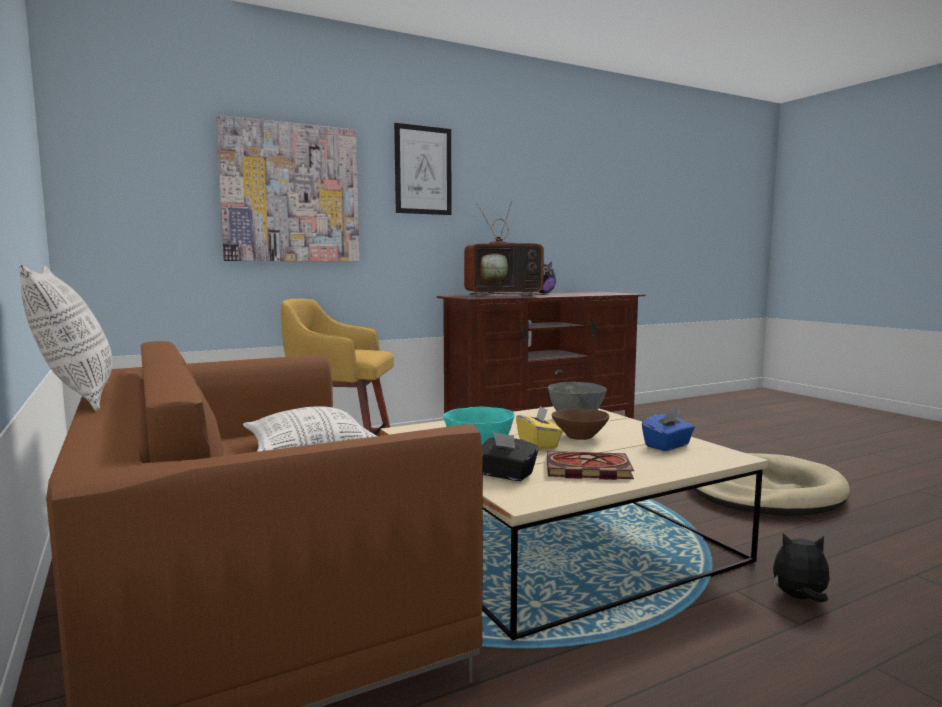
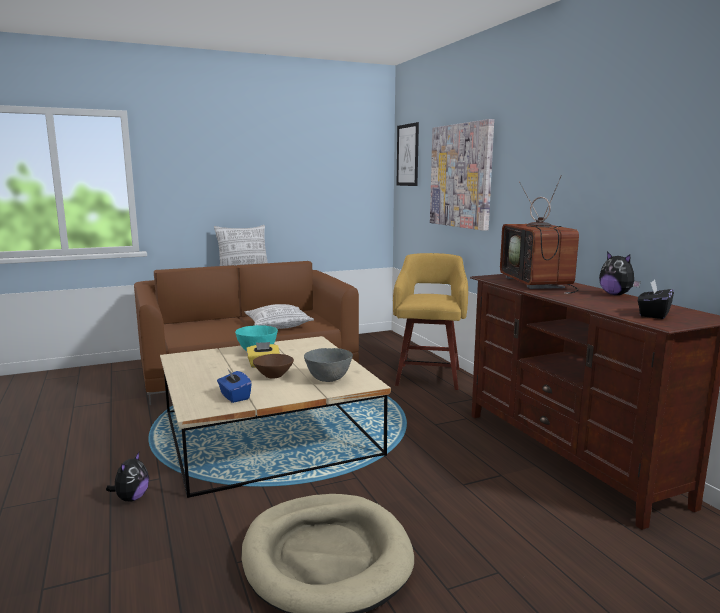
camera: 95 degrees right, 5 degrees up
picture [394,123,452,215] -> picture moved to [397,122,419,186]
black tissue box [482,432,538,481] -> black tissue box moved to [638,280,674,319]
book [547,451,634,480] -> none

